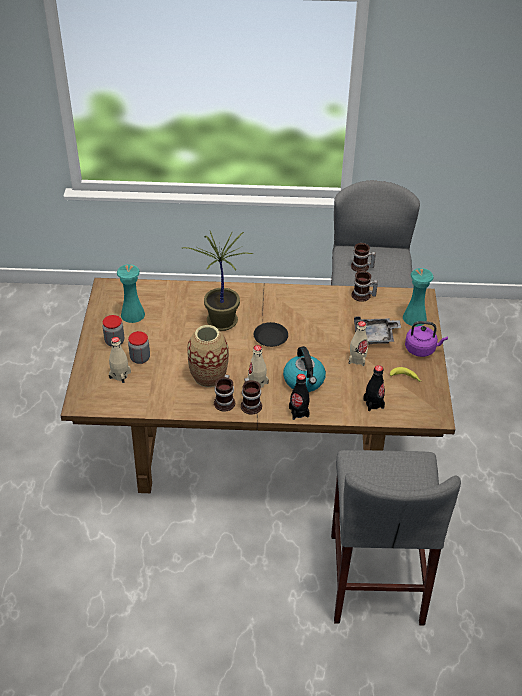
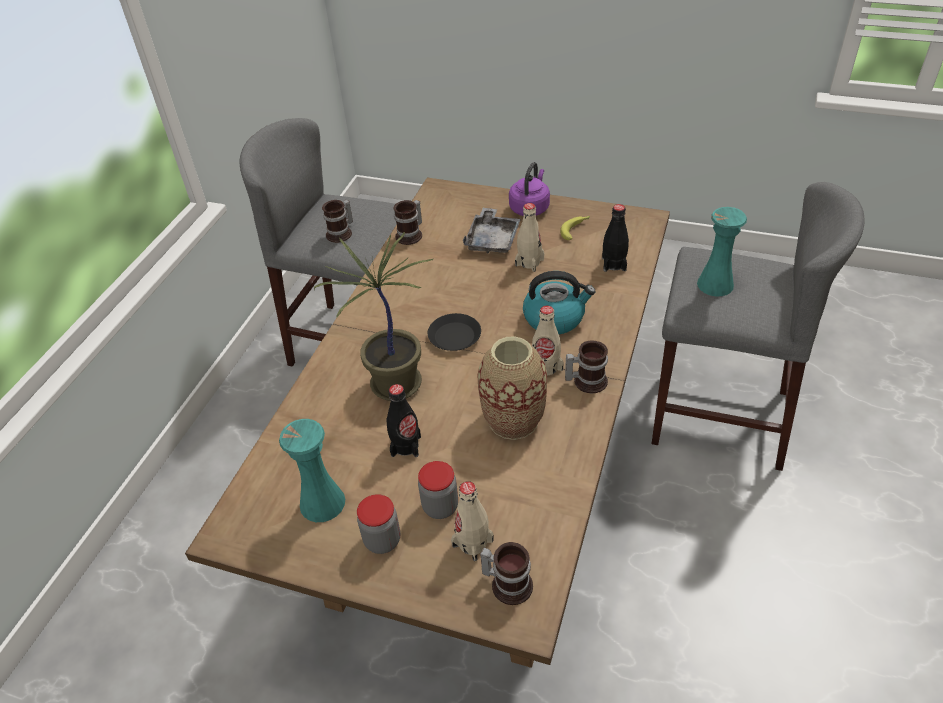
camera: 70 degrees left, 0 degrees up
mug [214,374,235,411] -> mug moved to [480,542,533,605]
black bottle [289,374,310,420] -> black bottle moved to [387,384,421,457]
turquoise vase [403,268,433,326] -> turquoise vase moved to [697,207,747,296]

